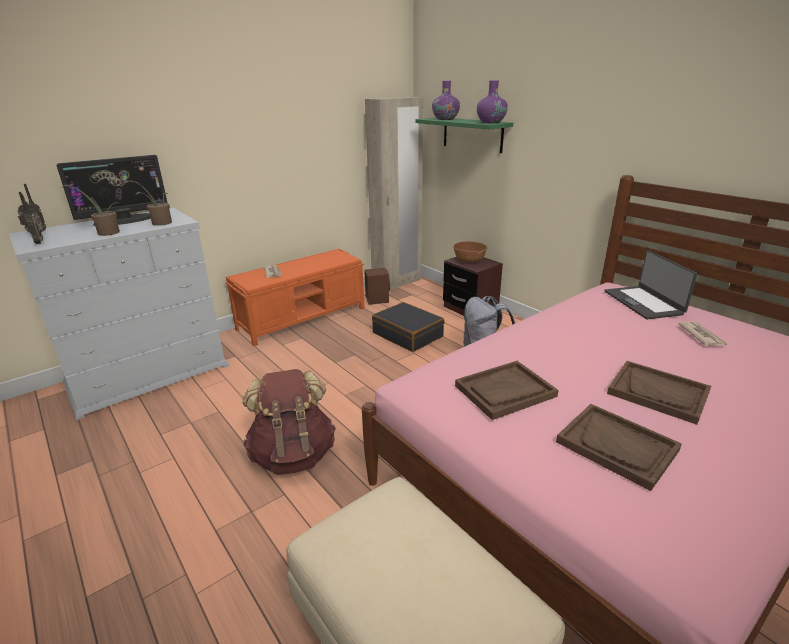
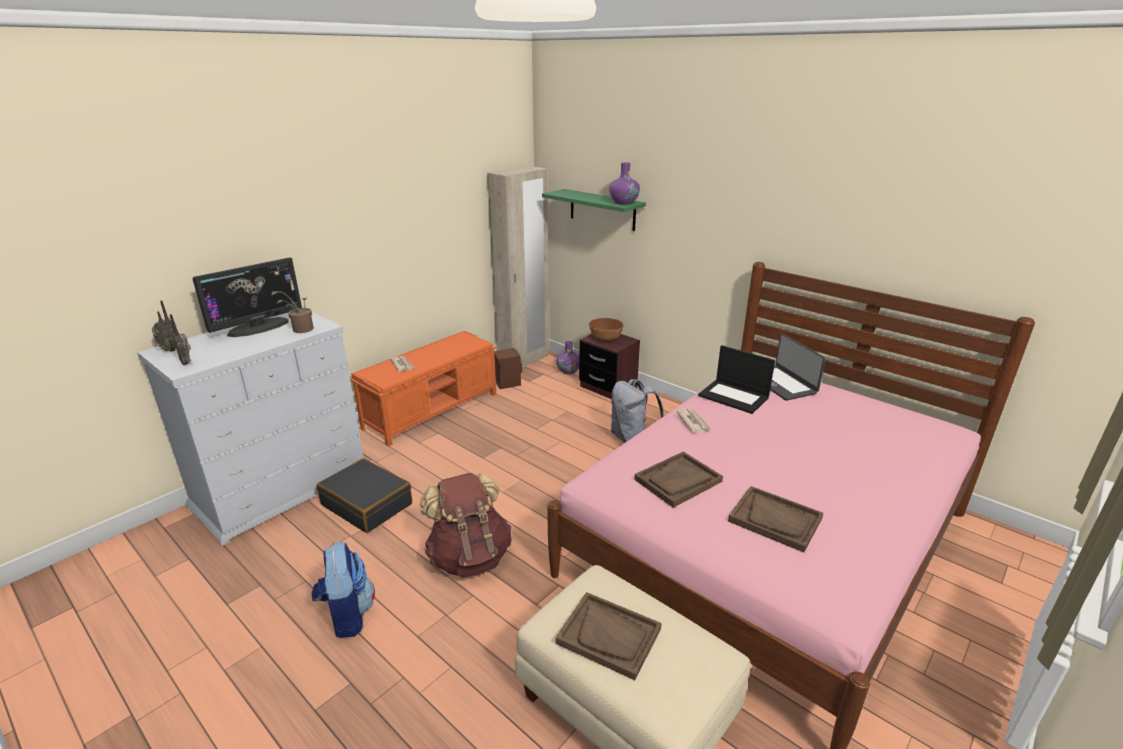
camera: 10 degrees left, 0 degrees up
potted plant [60,185,120,236] -> none
black suitcase [372,302,445,352] -> black suitcase moved to [317,458,412,533]
purple vase [432,81,460,120] -> purple vase moved to [556,341,580,374]
brown tray [607,361,711,425] -> brown tray moved to [556,592,662,680]
newspaper [678,322,728,346] -> newspaper moved to [676,409,712,433]
none -> backpack [312,542,375,638]
none -> laptop [698,345,775,414]

